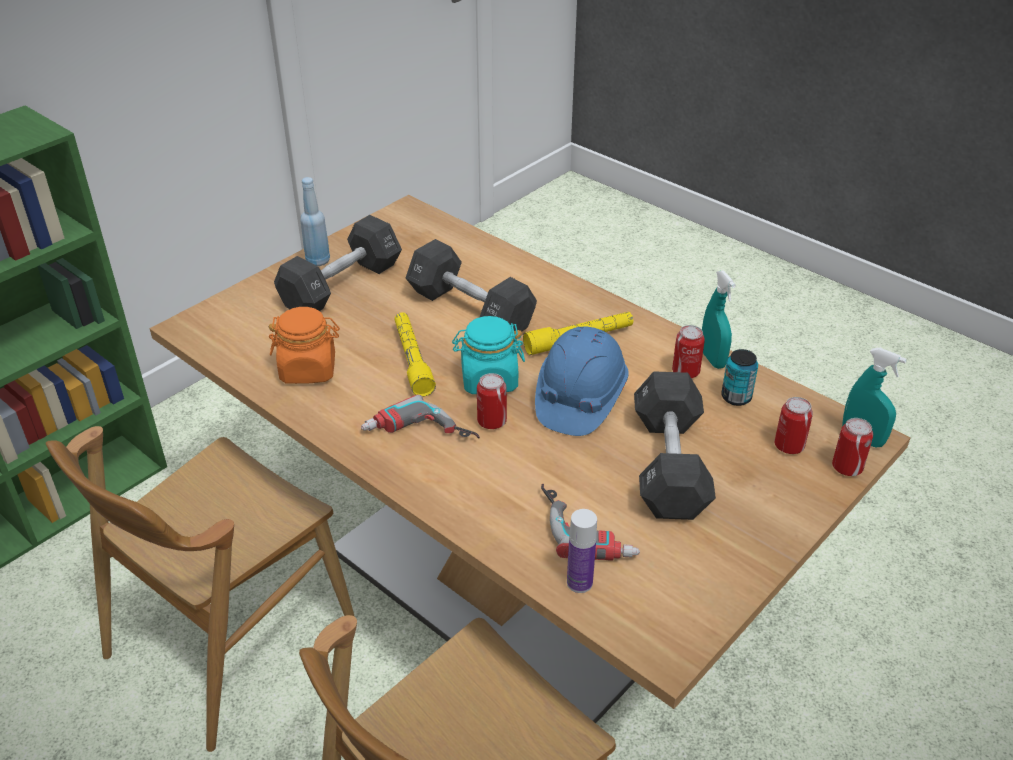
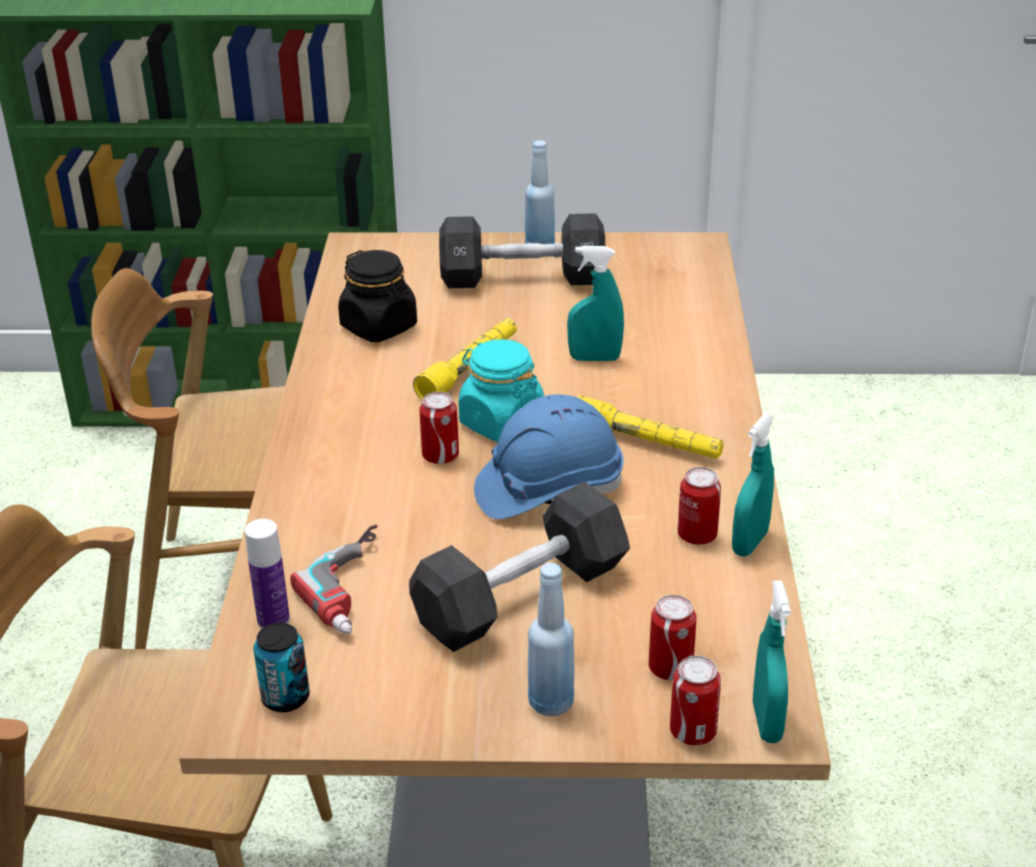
camera: 50 degrees right, 5 degrees down
orange jar [268,307,340,384] -> black jar [338,250,417,342]
power drill [361,394,480,438] -> none
black dumbbell [406,239,537,332] -> turquoise spray bottle [567,246,624,361]
can [721,349,758,406] -> can moved to [253,623,310,712]
none -> blue bottle [528,563,574,716]

